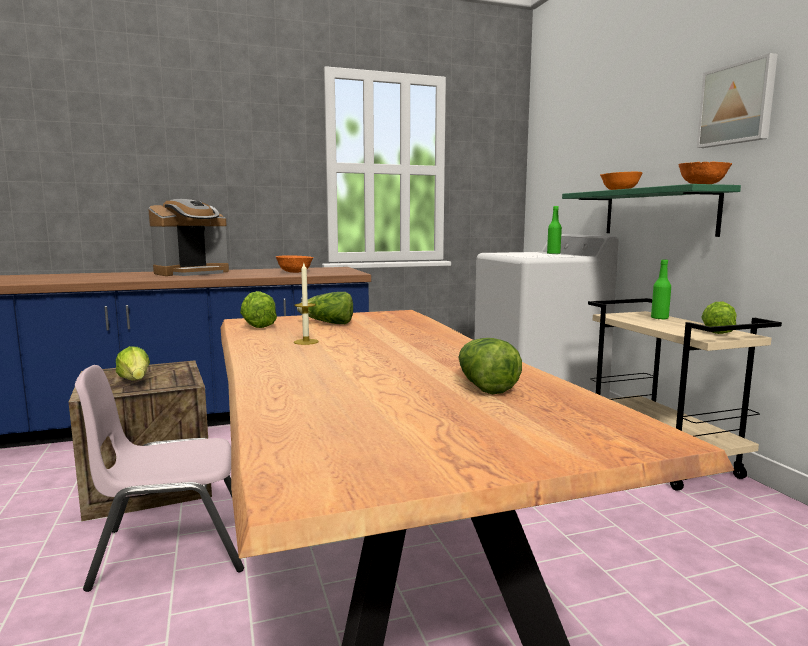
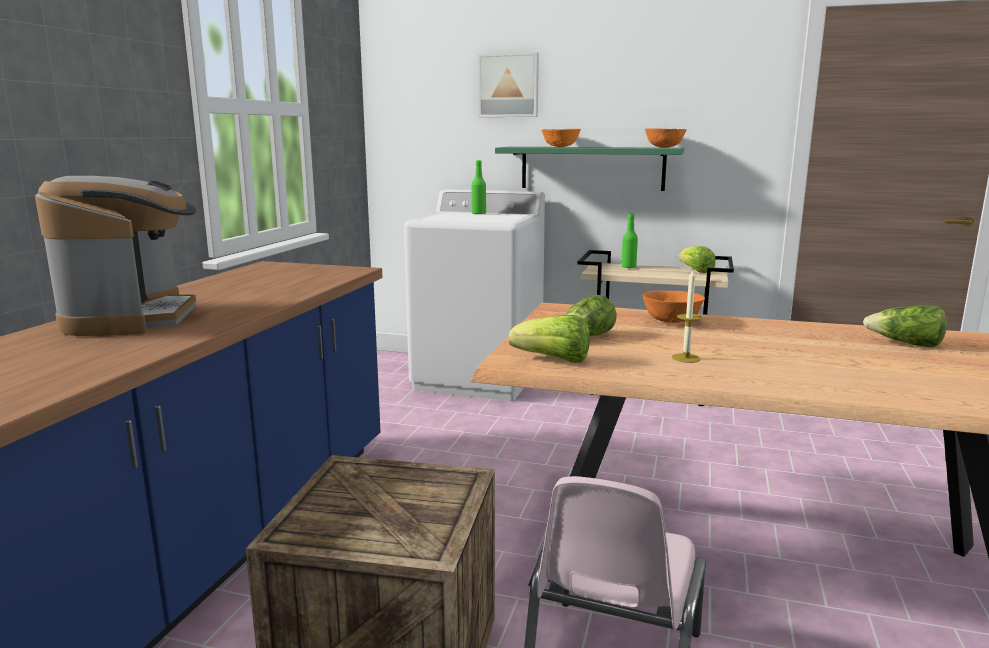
camera: 55 degrees left, 5 degrees up
lettuce [116,346,150,381] -> none
orange bowl [276,256,314,273] -> orange bowl moved to [642,290,705,323]
picture [697,53,778,148] -> picture moved to [478,52,539,117]

